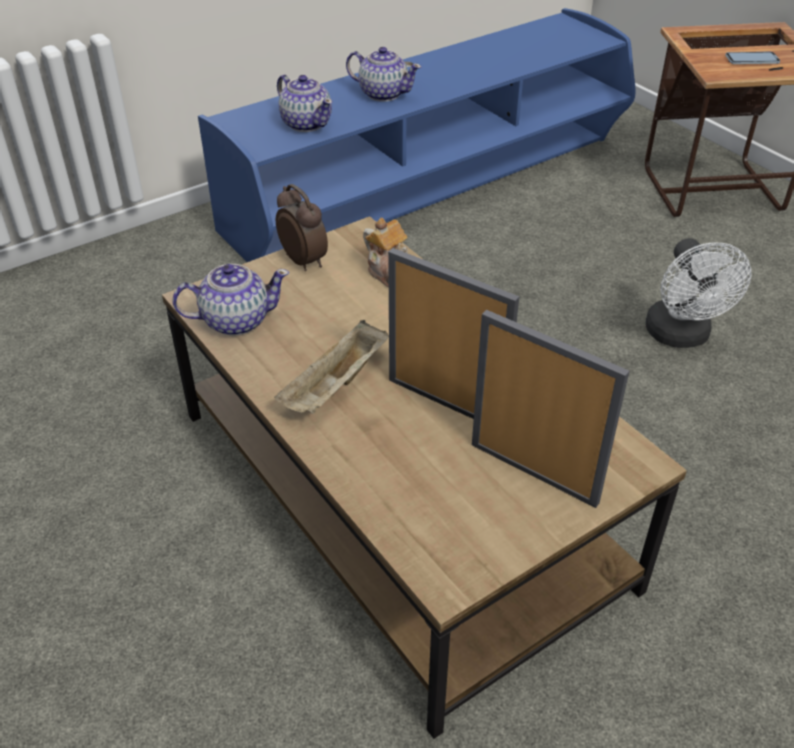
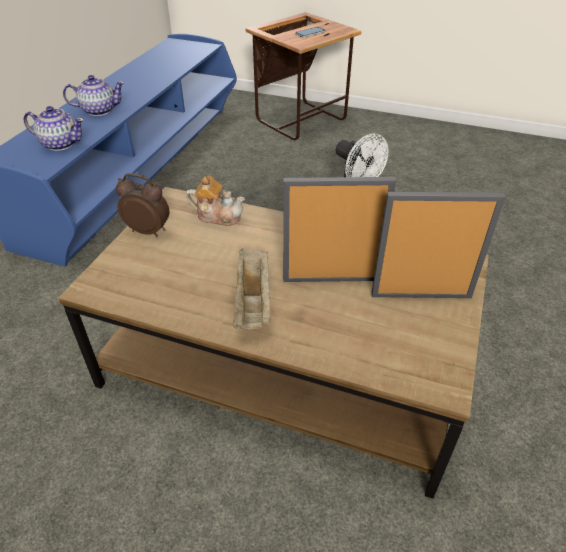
camera: 35 degrees left, 0 degrees up
teapot [172,264,289,335] -> none

